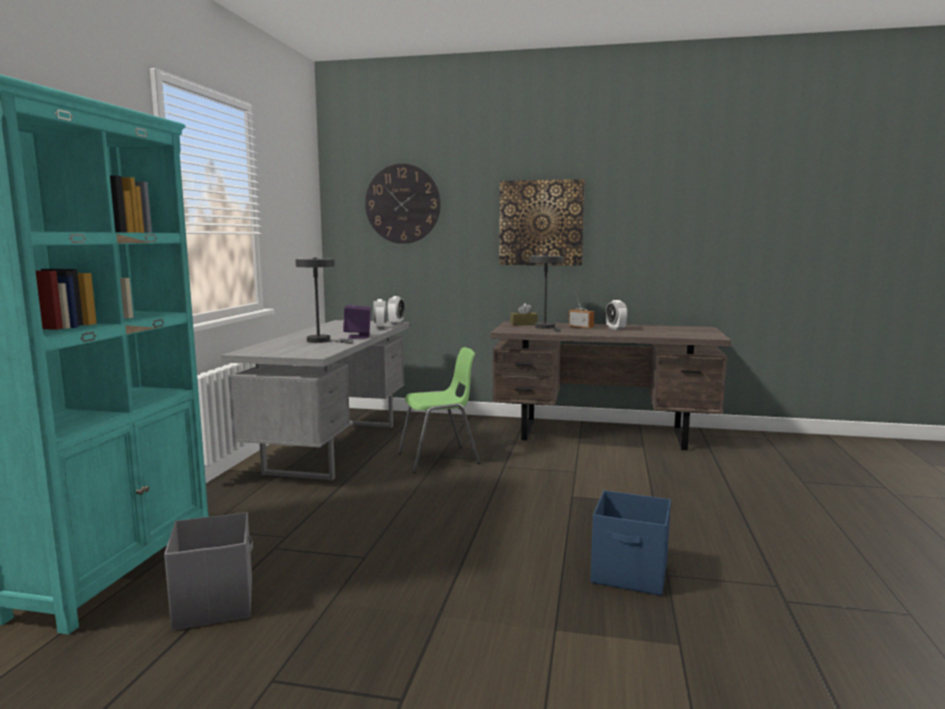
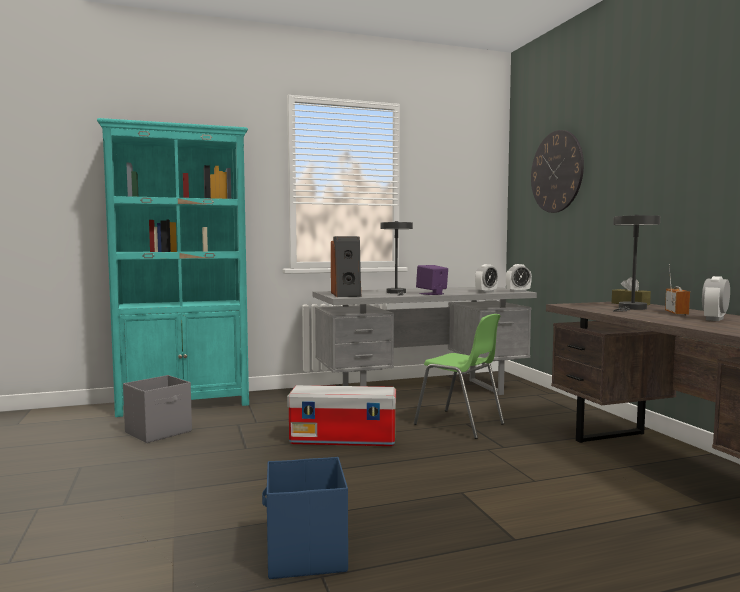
camera: 60 degrees right, 5 degrees down
picture [499,179,585,266] -> none
none -> storage box [287,385,396,446]
none -> speaker [331,236,361,297]

